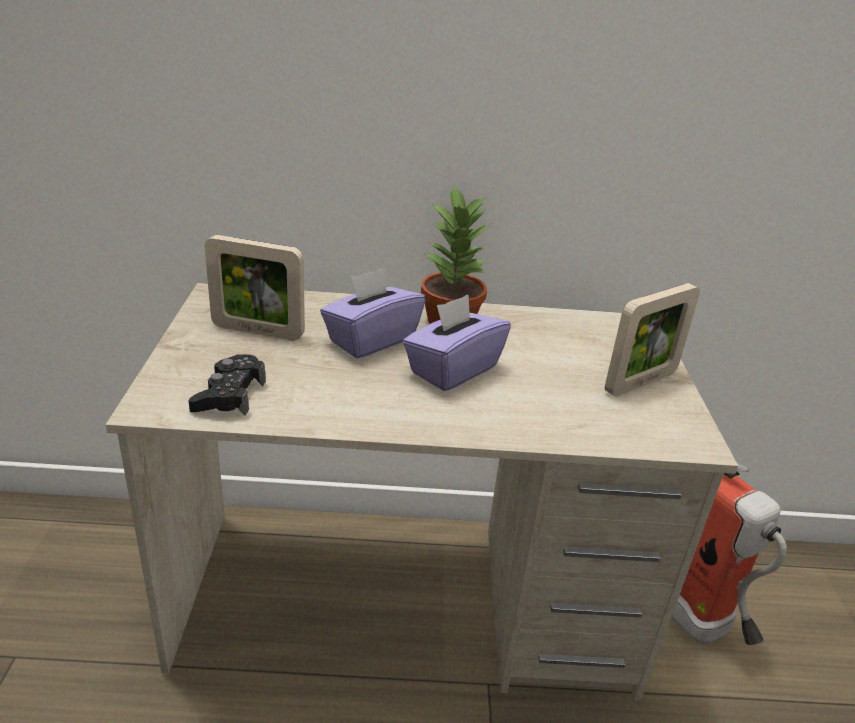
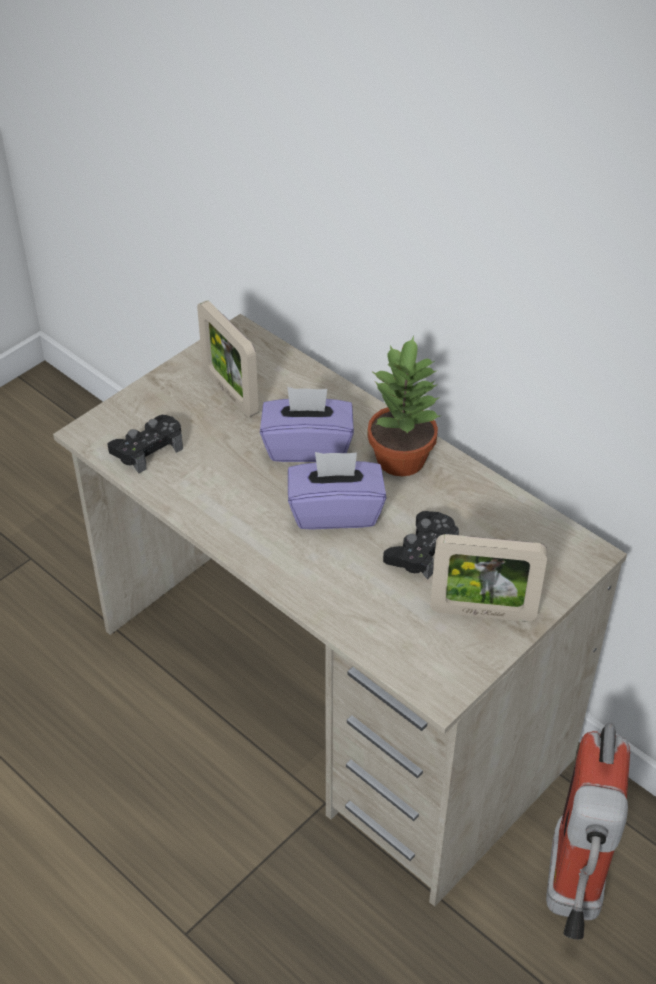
camera: 45 degrees right, 15 degrees up
none -> black game controller [383,511,459,580]

